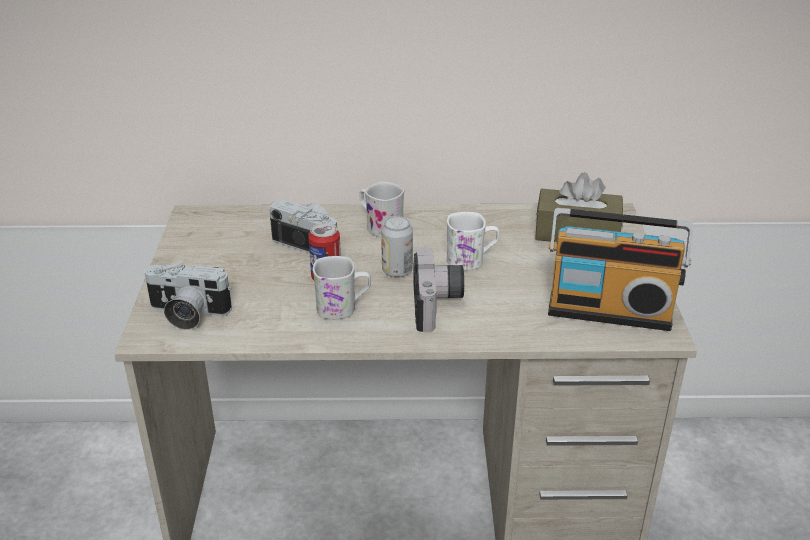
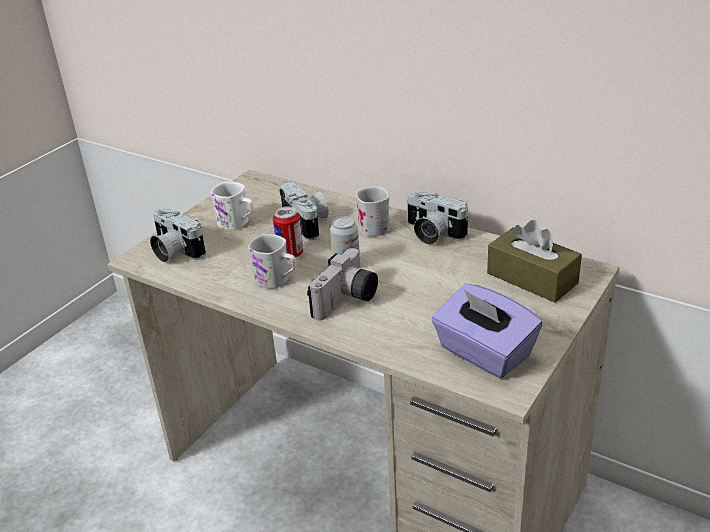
camera: 35 degrees right, 0 degrees up
white mug [447,212,499,270] -> white mug moved to [211,181,254,230]
radio [548,208,693,331] -> purple tissue box [431,284,543,378]
none -> camera [407,191,469,245]

